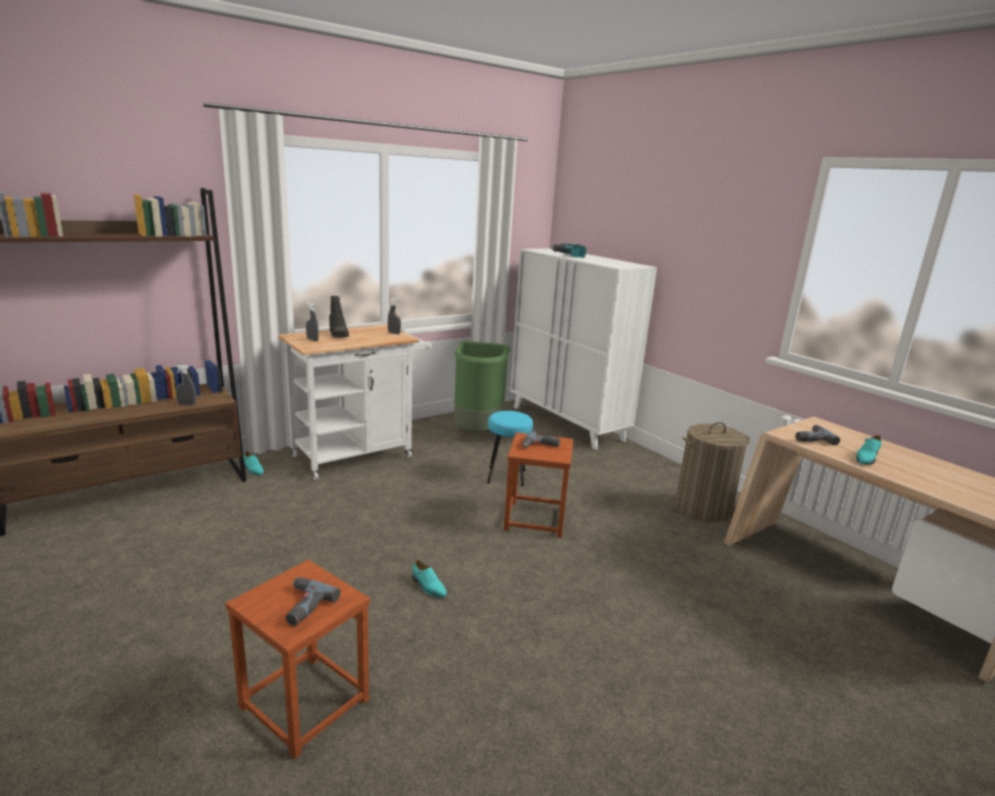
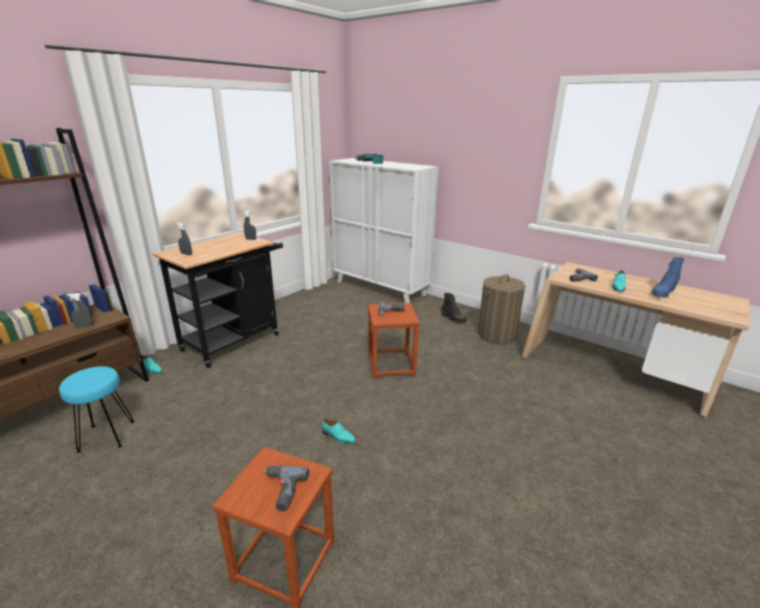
camera: 15 degrees left, 5 degrees up
white cart [278,324,432,480] -> black cart [152,233,283,368]
black boot [329,296,349,338] -> black boot moved to [442,293,467,323]
green trash can [454,341,510,432] -> none
turquoise stool [487,411,533,486] -> turquoise stool moved to [59,366,134,453]
none -> blue boot [652,257,684,297]

